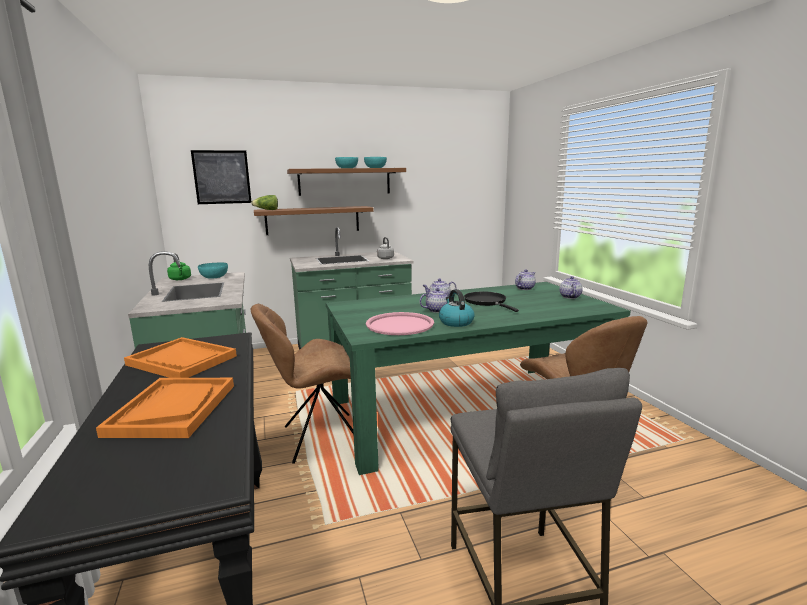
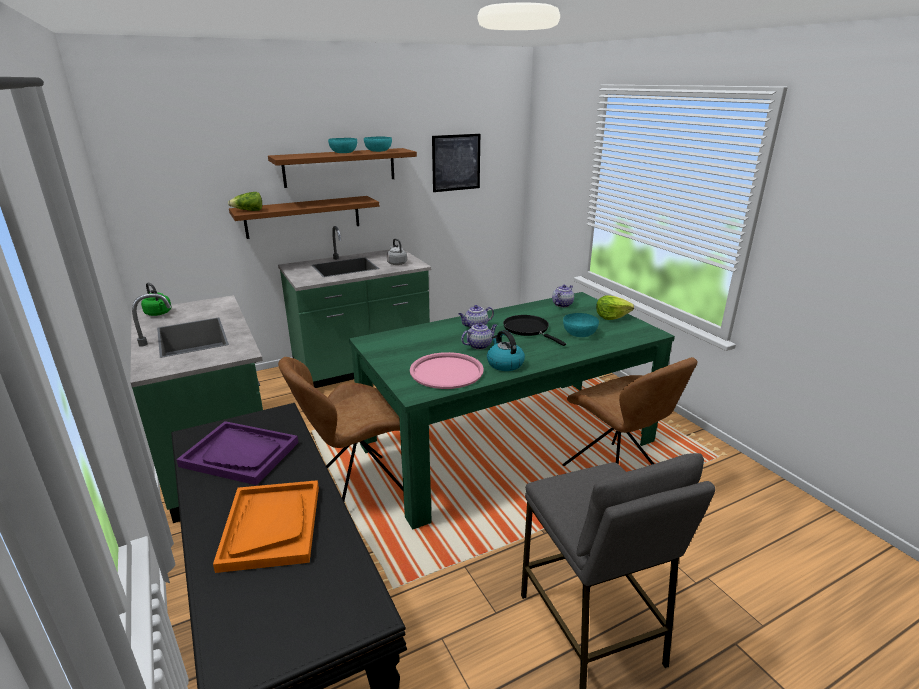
camera: 10 degrees left, 10 degrees up
orange tray [124,337,237,378] -> purple tray [176,421,298,485]
picture [191,150,251,204] -> picture moved to [432,134,480,192]
turquoise bowl [198,263,228,279] -> turquoise bowl moved to [563,313,599,337]
teapot [559,276,583,299] -> lettuce [596,295,634,320]

